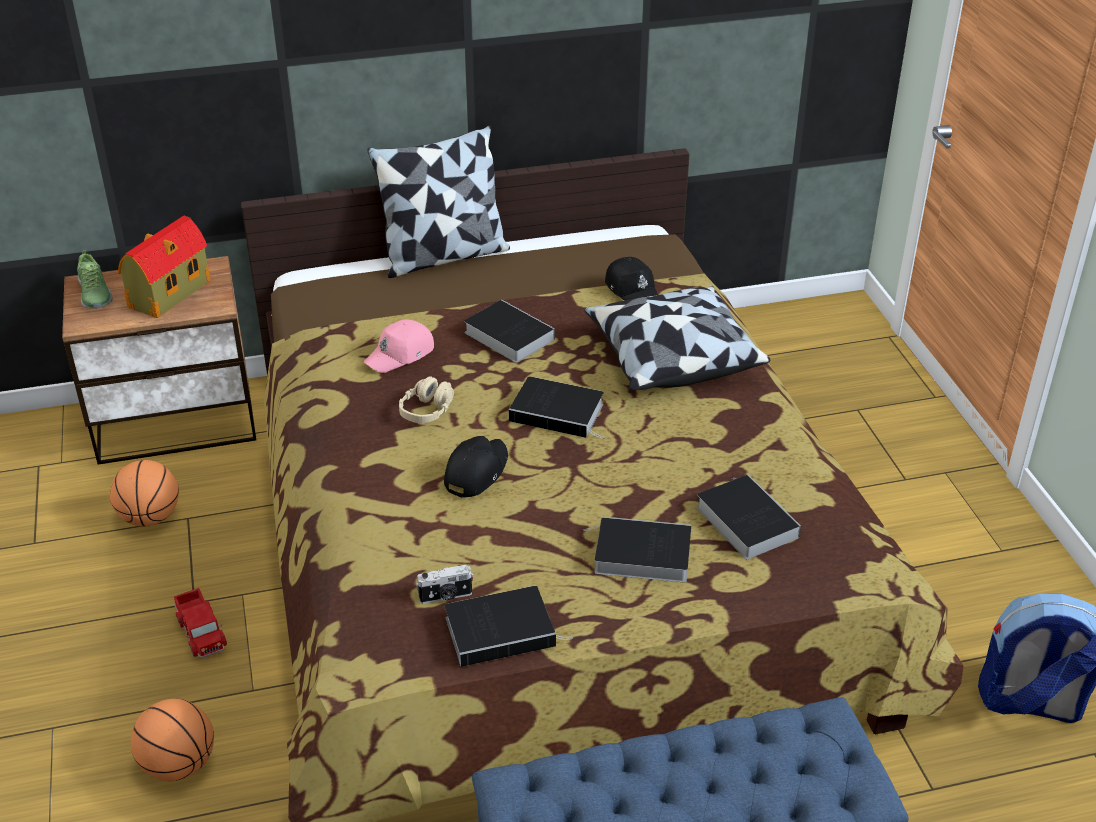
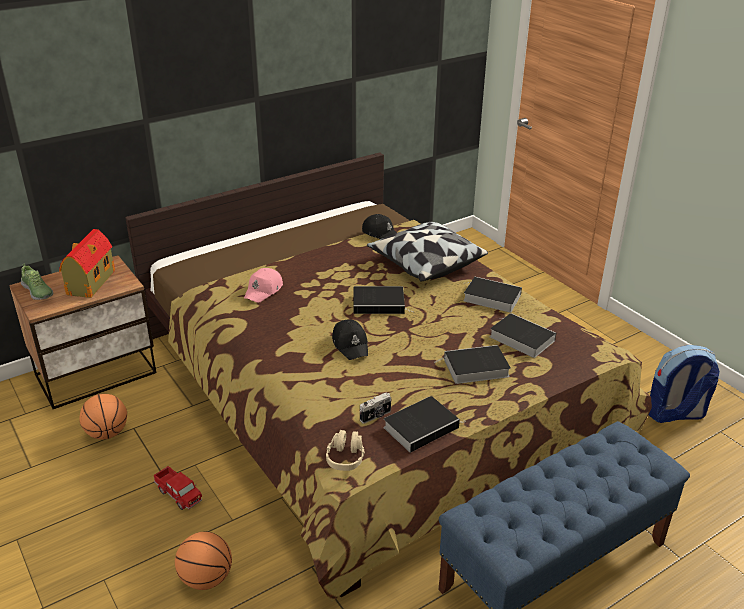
camera: 20 degrees left, 5 degrees down
pillow [367,126,510,278] -> none
beige headphones [399,376,454,423] -> beige headphones moved to [326,430,365,471]
black cap [444,436,508,498] -> black cap turned 150 degrees clockwise [332,319,368,360]
book [464,300,555,363] -> book moved to [463,277,522,313]

